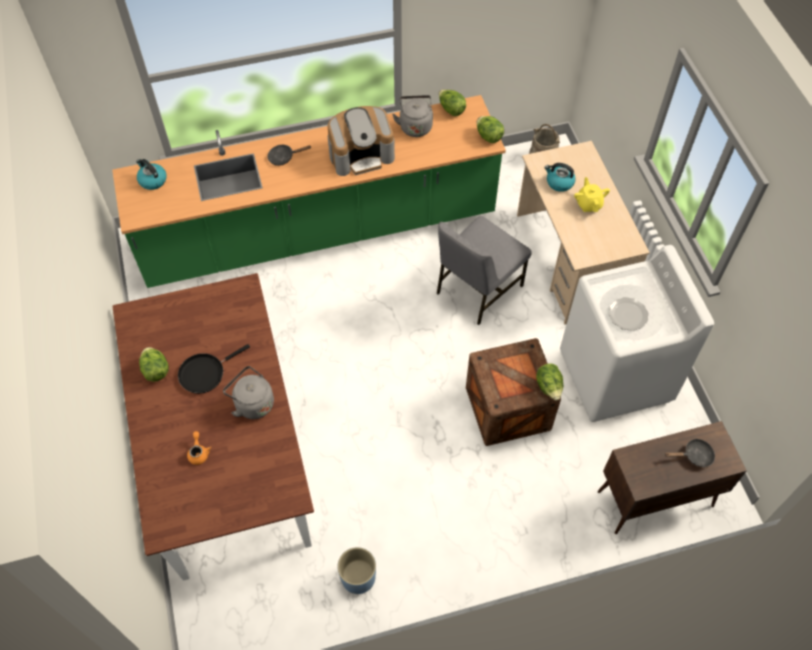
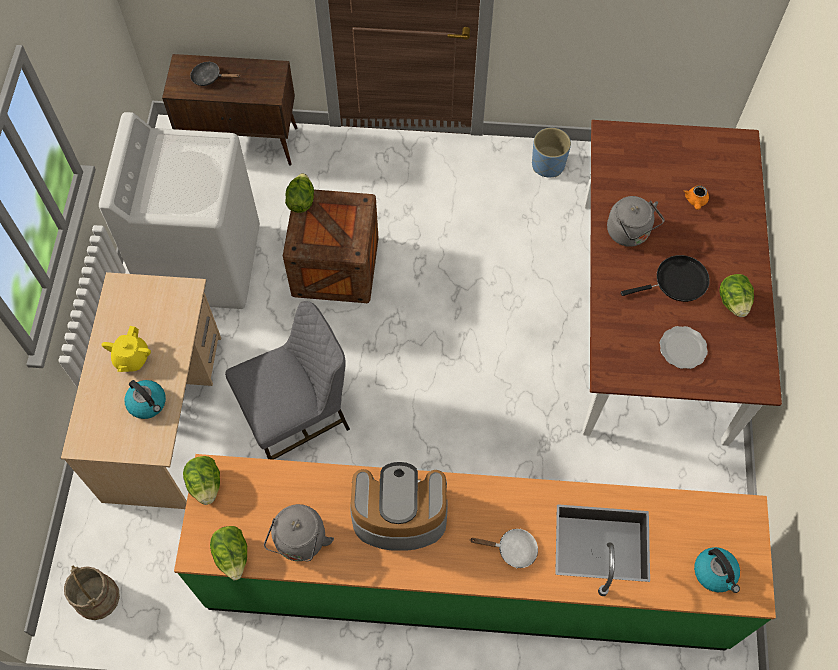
camera: 160 degrees left, 5 degrees up
black frying pan [268,145,312,166] -> white frying pan [470,528,538,569]
plate [609,297,649,331] -> plate moved to [660,326,708,369]

